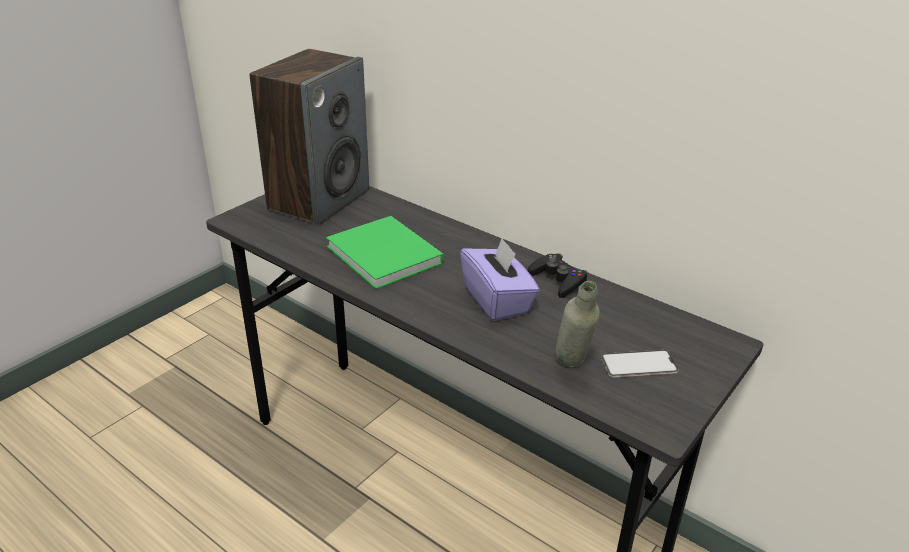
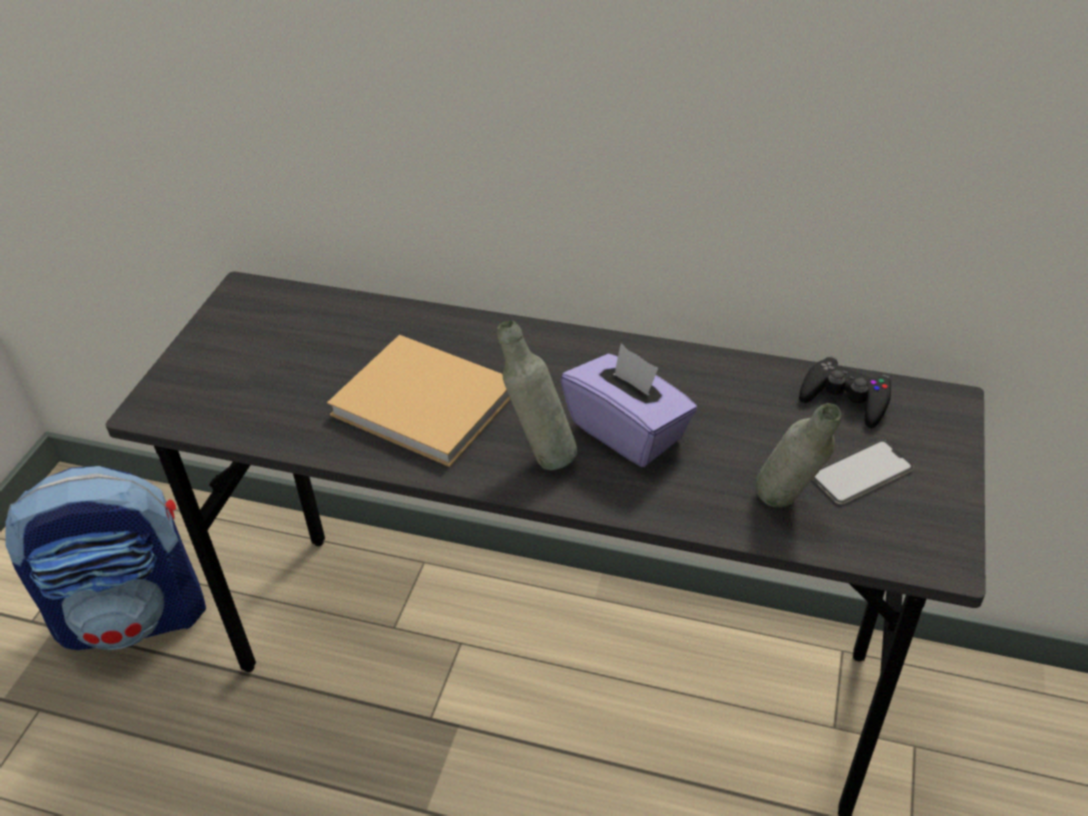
camera: 20 degrees left, 10 degrees up
speaker [250,49,369,226] -> none
green book [326,216,443,289] -> beige book [327,335,511,467]
black game controller [527,253,588,298] -> black game controller moved to [799,356,891,428]
none -> backpack [5,466,206,650]
none -> grey bottle [497,320,577,470]

